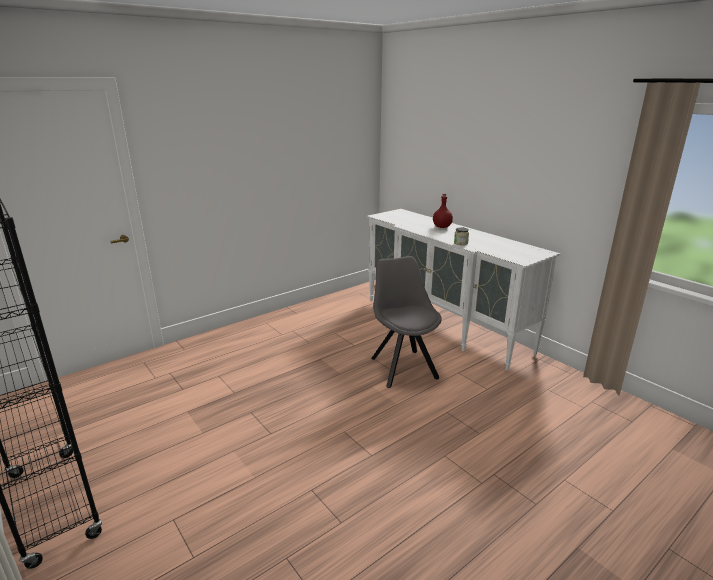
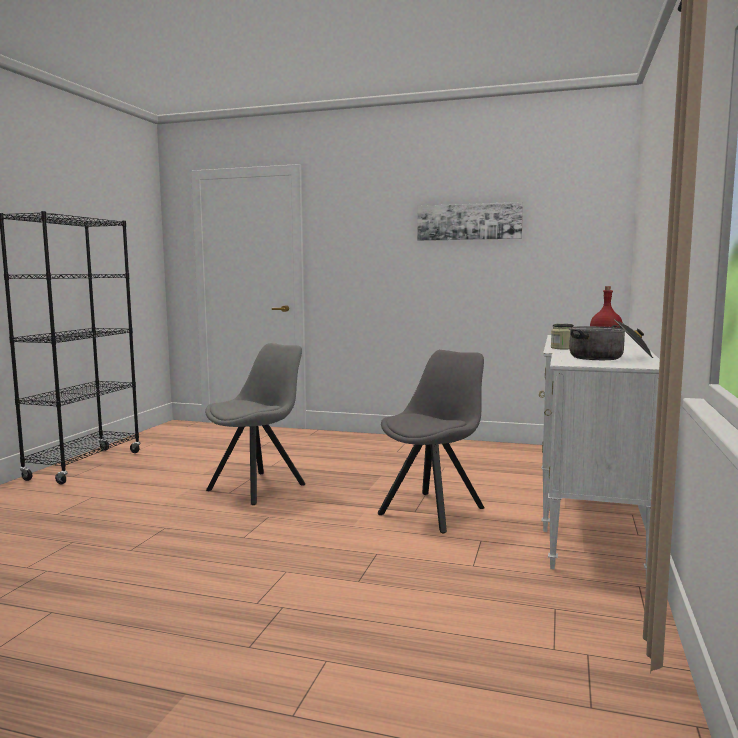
camera: 55 degrees right, 15 degrees down
none -> grey chair [205,343,305,505]
none -> picture [417,202,523,241]
none -> cooking pot [569,319,653,360]

